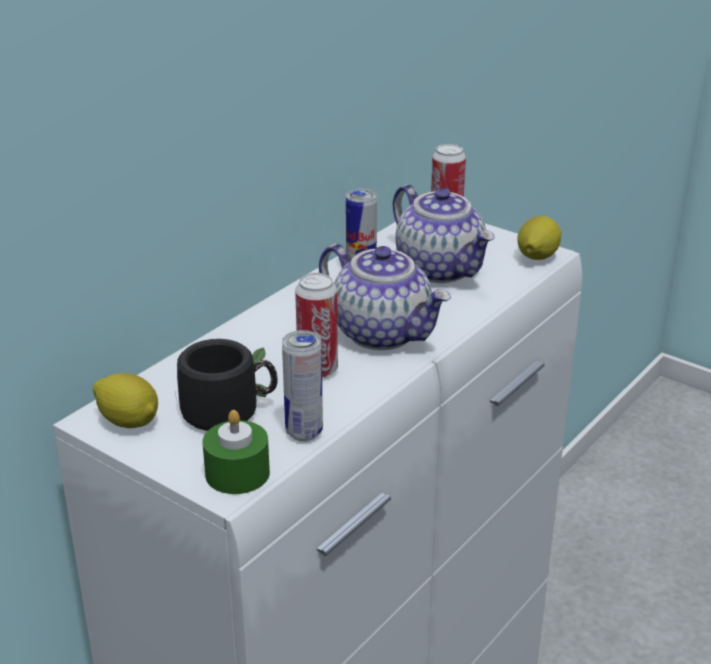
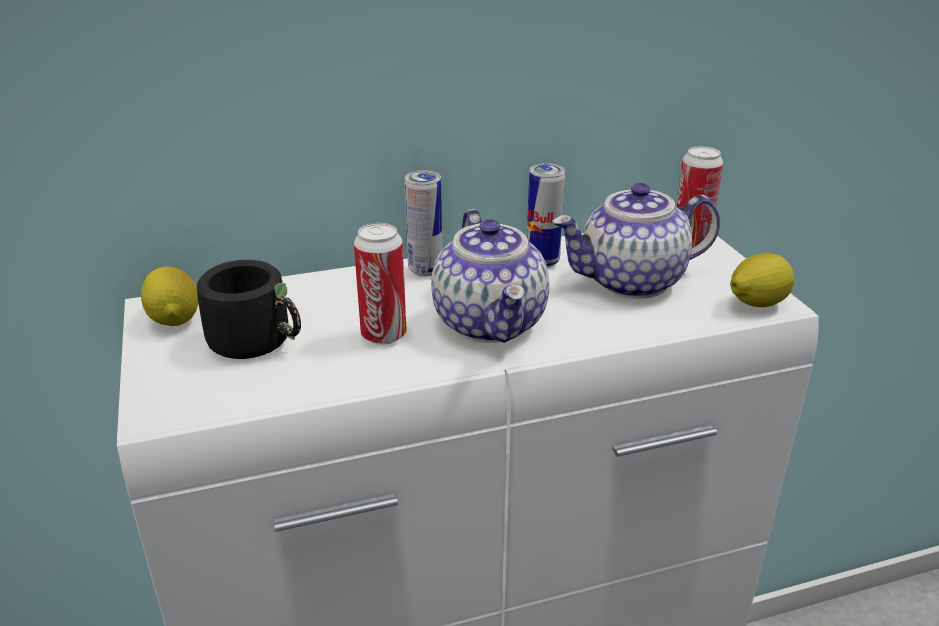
camera: 35 degrees right, 0 degrees up
green candle [203,410,270,494] -> none
can [282,330,323,441] -> can moved to [405,170,442,277]
teapot [393,184,495,283] -> teapot turned 75 degrees clockwise [552,183,720,299]

